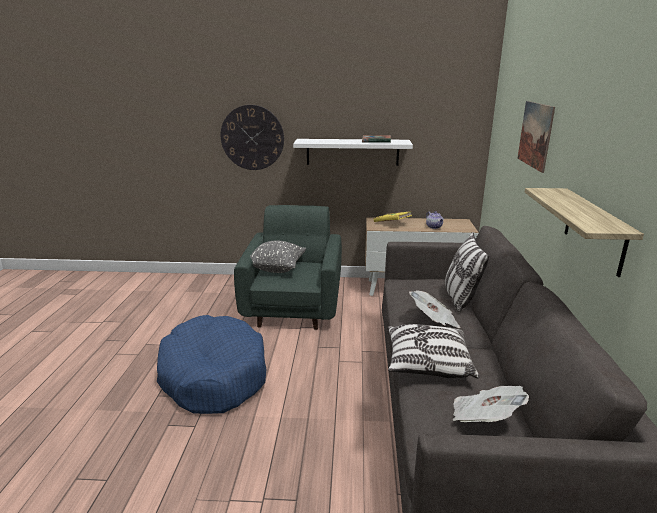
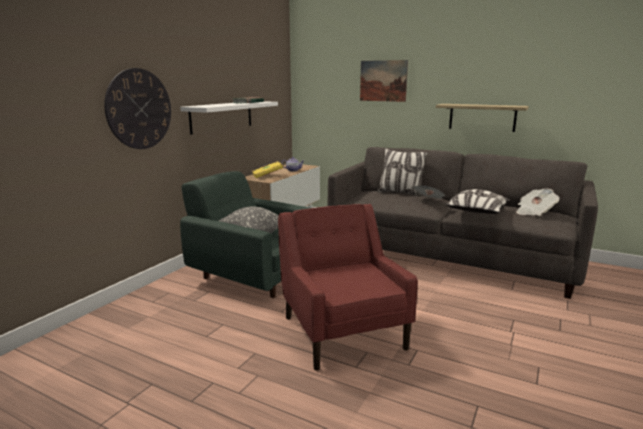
camera: 65 degrees left, 5 degrees down
blue dog bed [157,315,266,414] -> red armchair [278,204,418,371]

